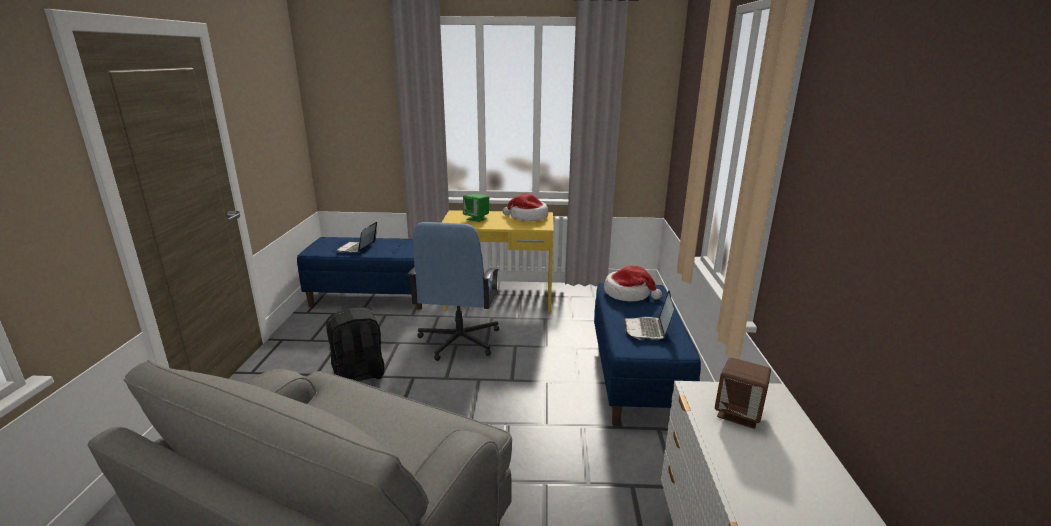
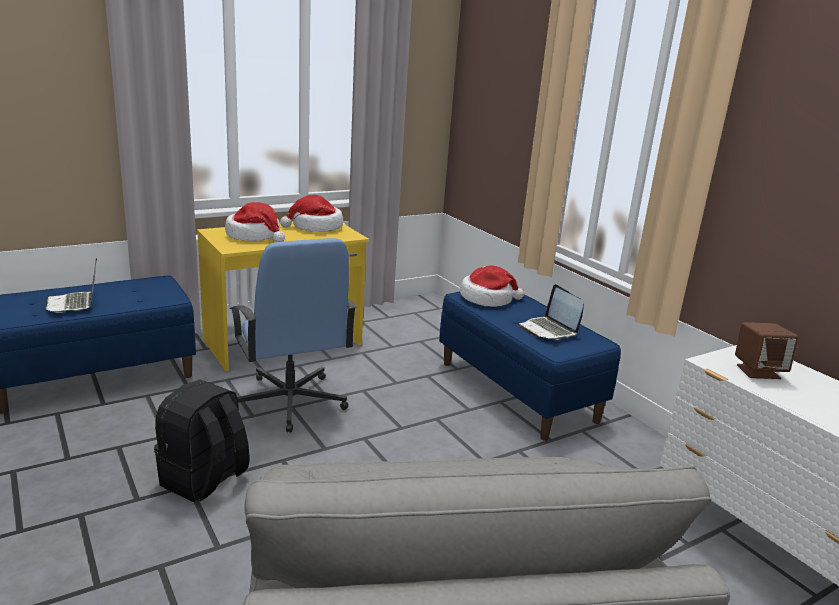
camera: 35 degrees left, 0 degrees up
green speaker [463,194,489,222] -> hat [225,202,285,242]

